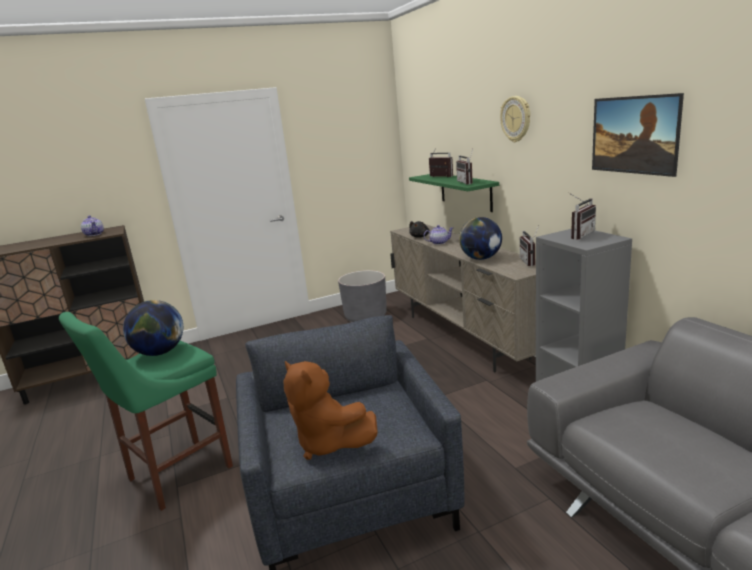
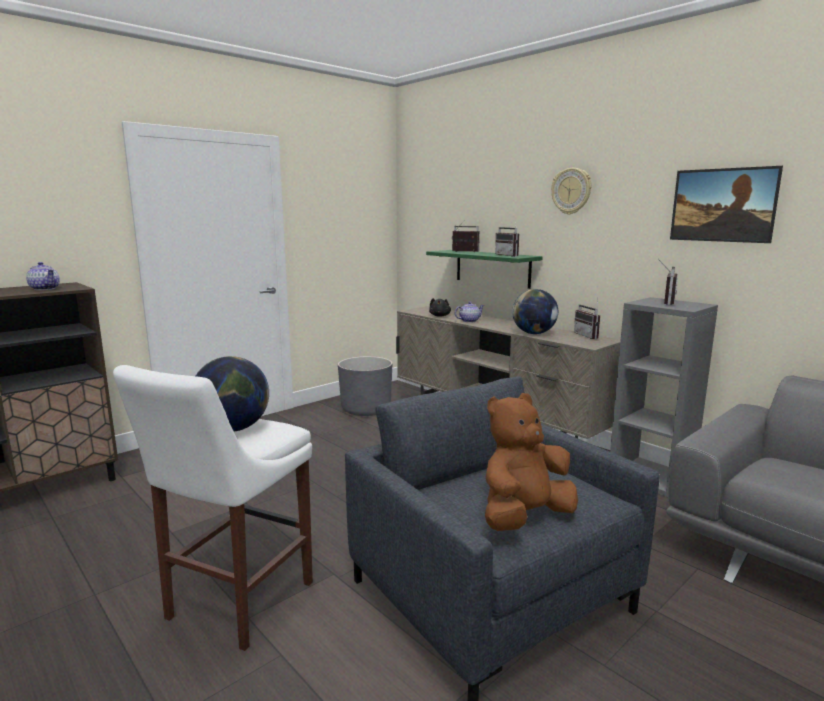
camera: 20 degrees left, 5 degrees down
green stool [59,312,233,511] -> white stool [113,365,313,651]
brown plush toy [283,361,378,460] -> brown plush toy turned 120 degrees clockwise [485,393,578,531]

